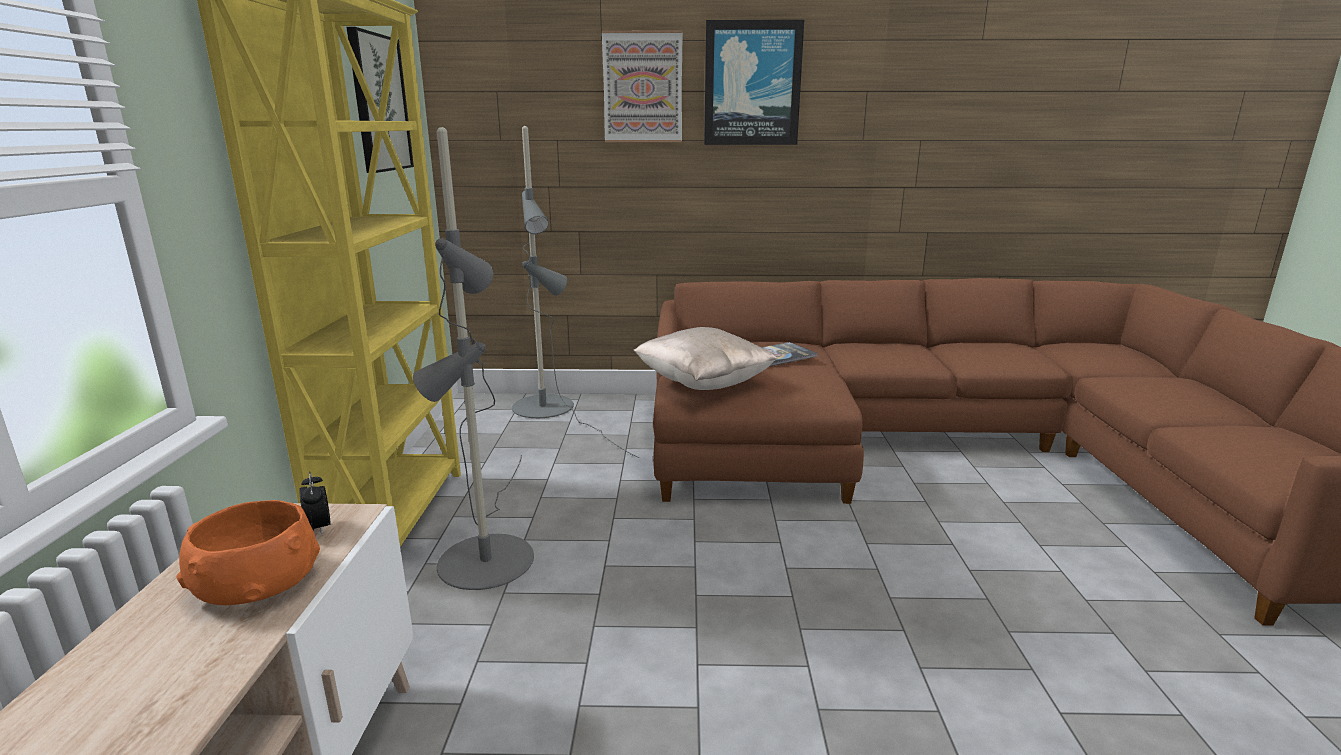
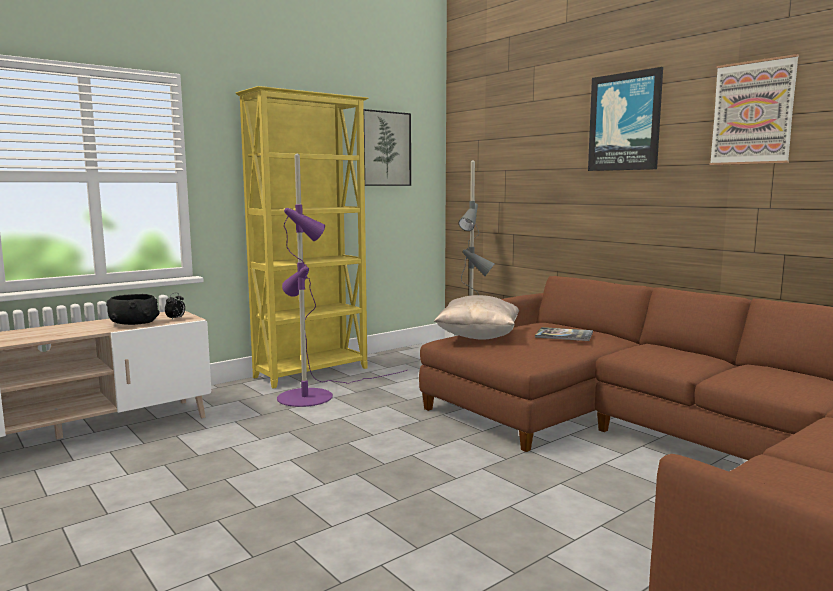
camera: 50 degrees right, 10 degrees down
orange bowl [176,500,320,605] -> black bowl [106,294,160,325]
grey floor lamp [413,127,534,590] -> purple floor lamp [277,154,407,407]
picture [602,30,682,142] -> picture moved to [710,54,799,165]

